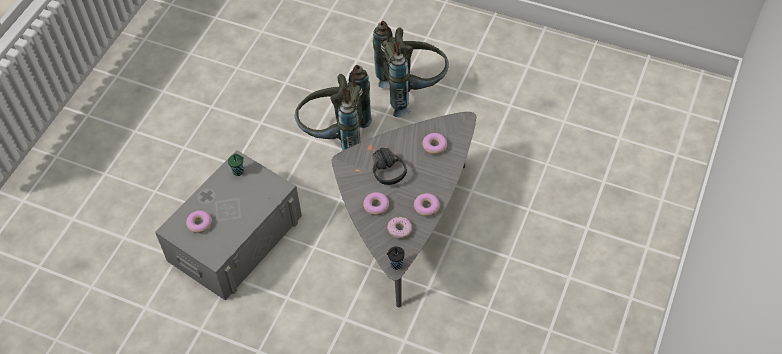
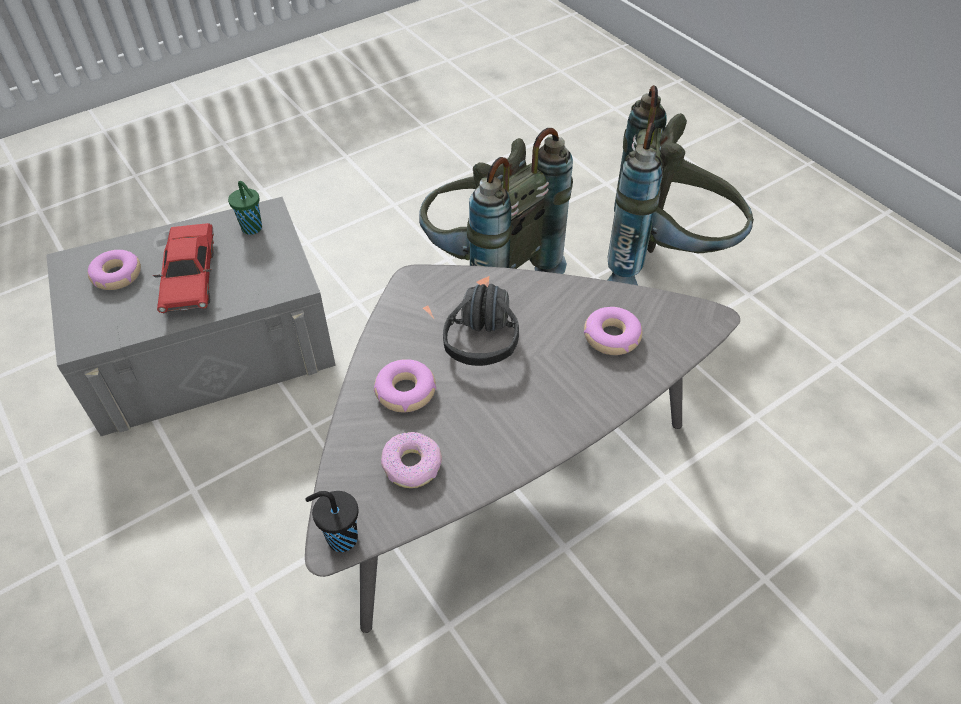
camera: 30 degrees right, 5 degrees down
donut [414,193,440,216] -> none
none -> red toy car [153,223,214,314]

